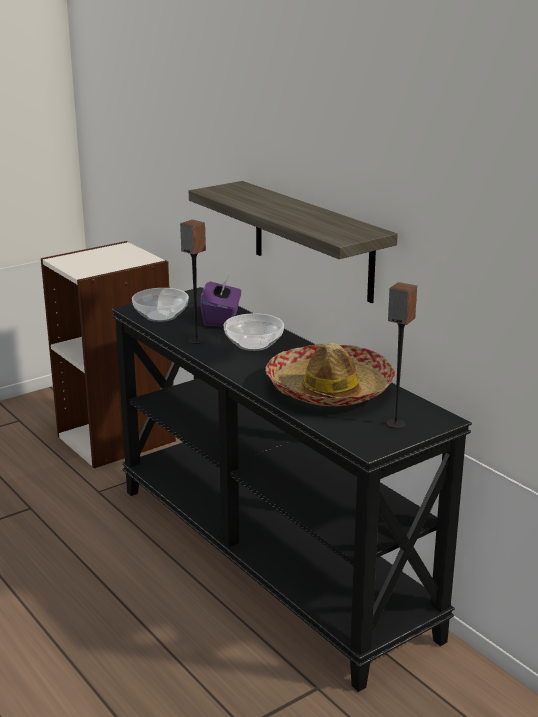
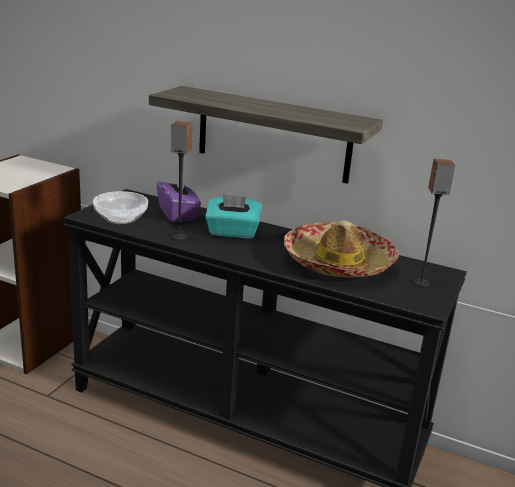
camera: 30 degrees left, 0 degrees up
bowl [224,313,284,351] -> turquoise tissue box [205,194,262,238]

